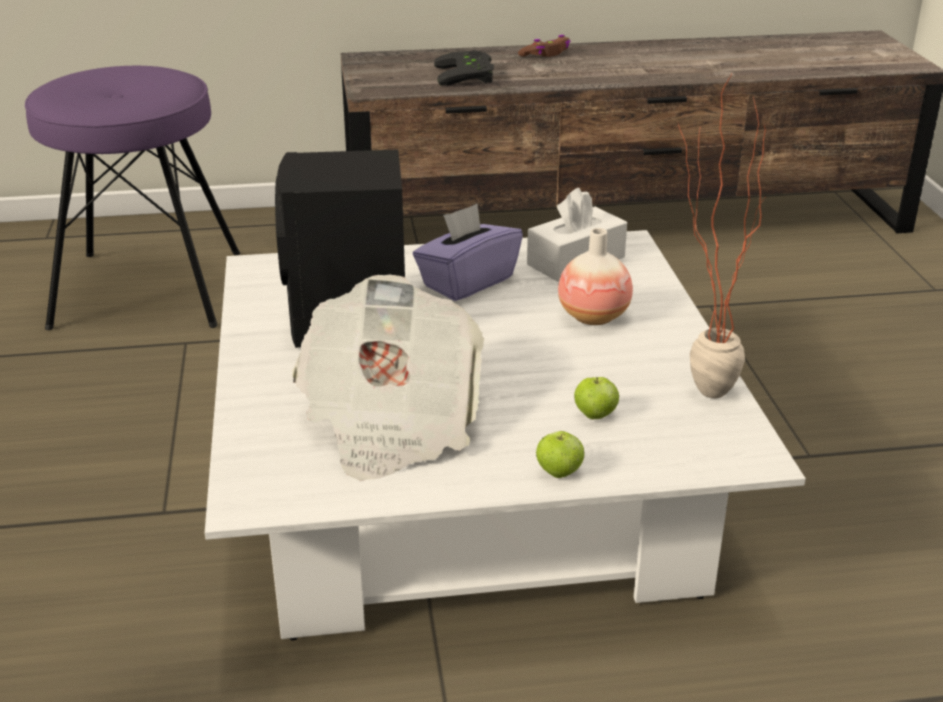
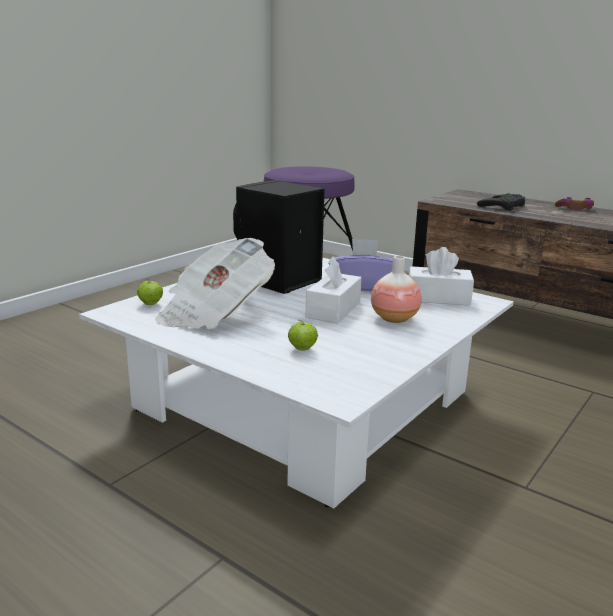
camera: 45 degrees right, 10 degrees down
apple [536,431,585,478] -> apple moved to [137,279,163,305]
potted plant [678,74,766,398] -> none
none -> white tissue box [306,256,362,323]

